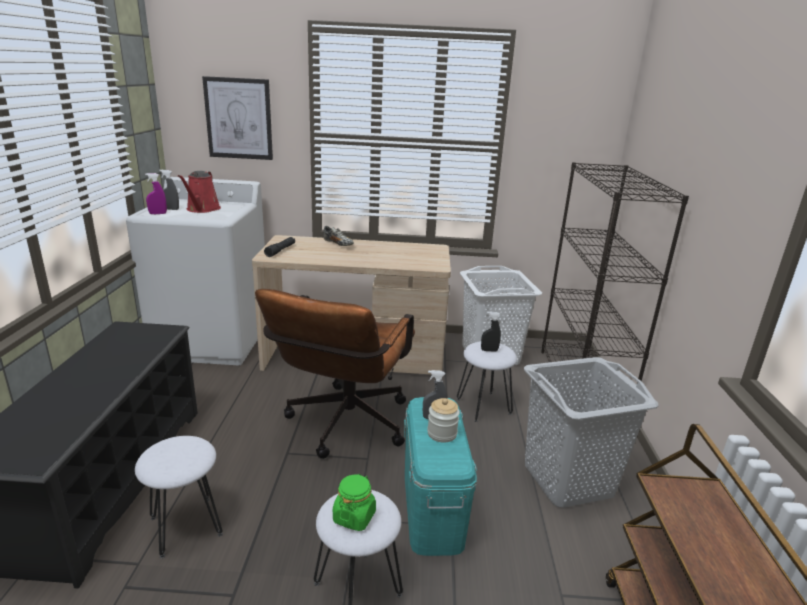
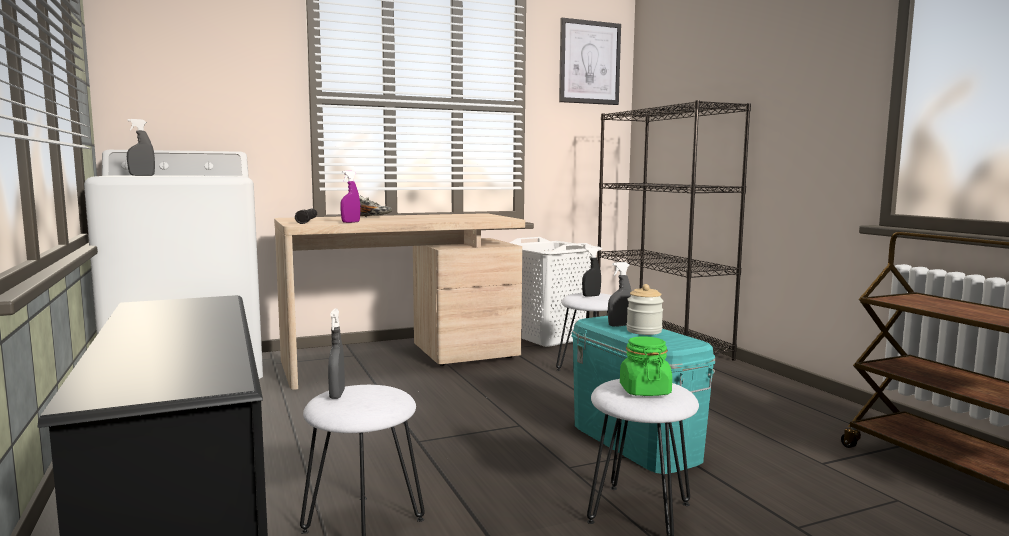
camera: 25 degrees left, 15 degrees down
purple spray bottle [145,173,167,214] -> purple spray bottle moved to [340,171,360,223]
red watering can [178,171,221,213] -> none
picture [202,76,273,160] -> picture moved to [559,18,621,105]
brown office chair [255,289,415,459] -> none
grey laundry basket [524,357,659,508] -> none
none -> grey spray bottle [328,308,345,399]

